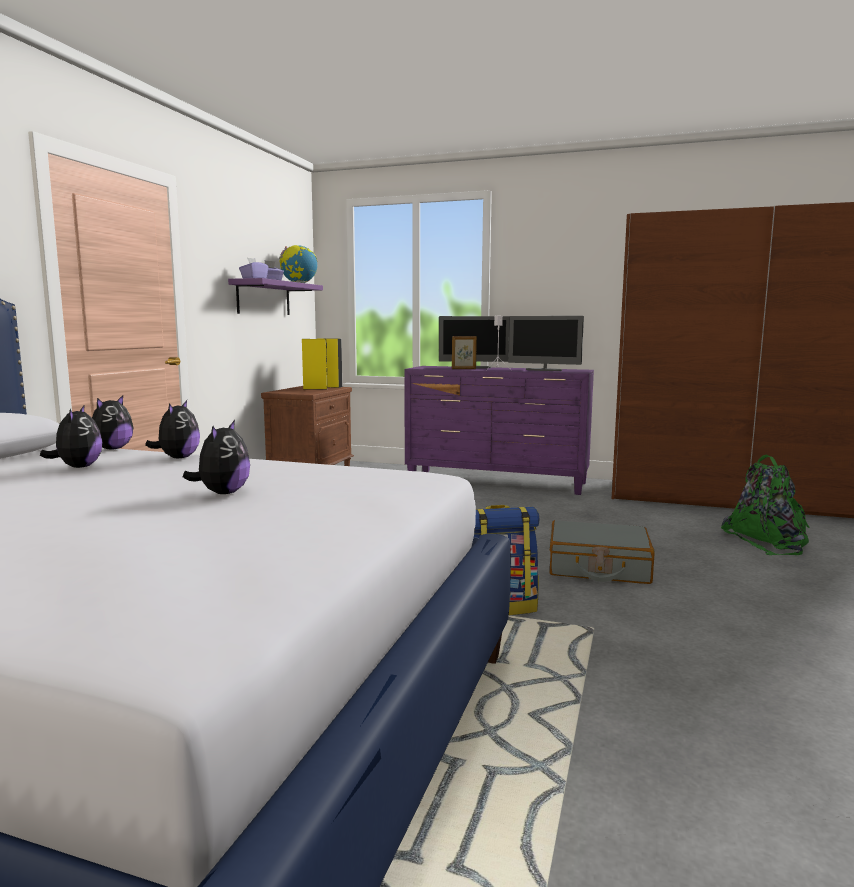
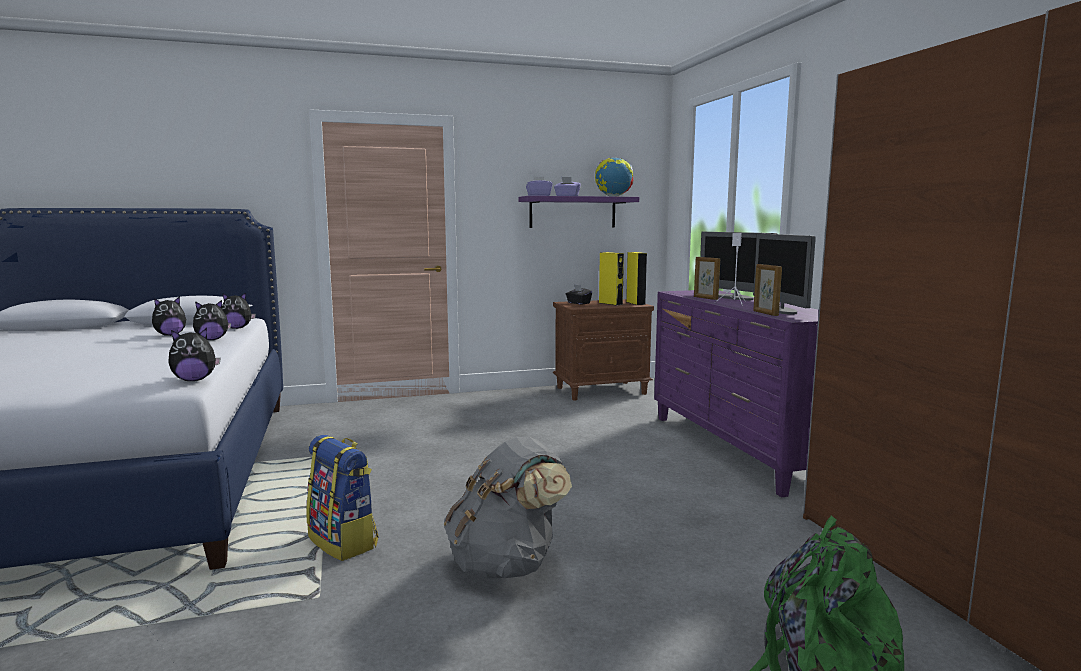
camera: 55 degrees right, 0 degrees up
plush toy [183,420,250,494] -> plush toy moved to [168,328,220,381]
grey suitcase [549,520,655,584] -> grey backpack [444,436,572,579]
none -> black tissue box [566,285,592,305]
none -> picture frame [753,264,782,316]

